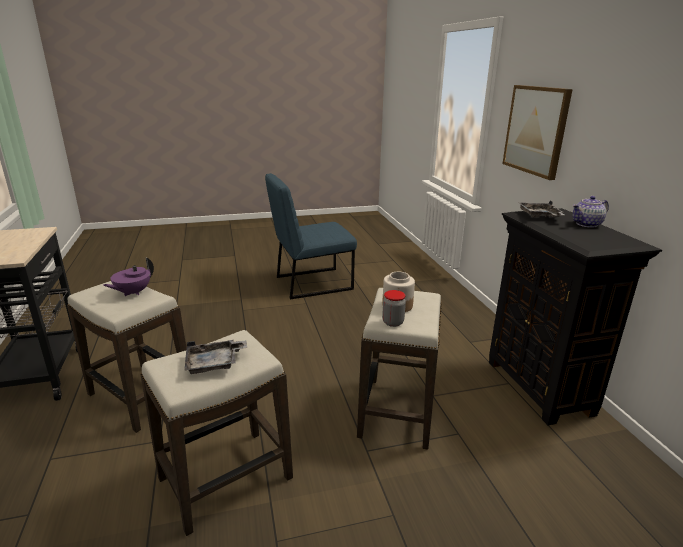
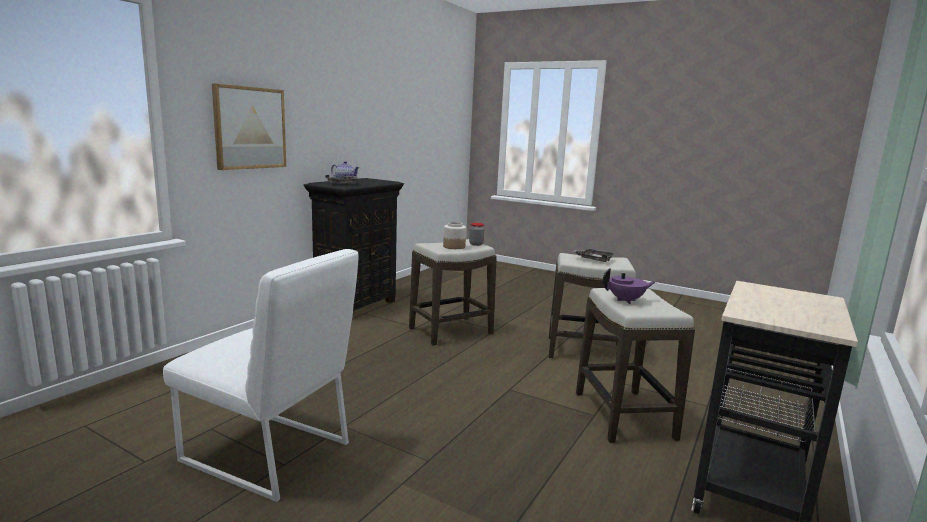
camera: 135 degrees left, 10 degrees down
blue chair [265,173,357,299] -> white chair [163,249,359,502]

